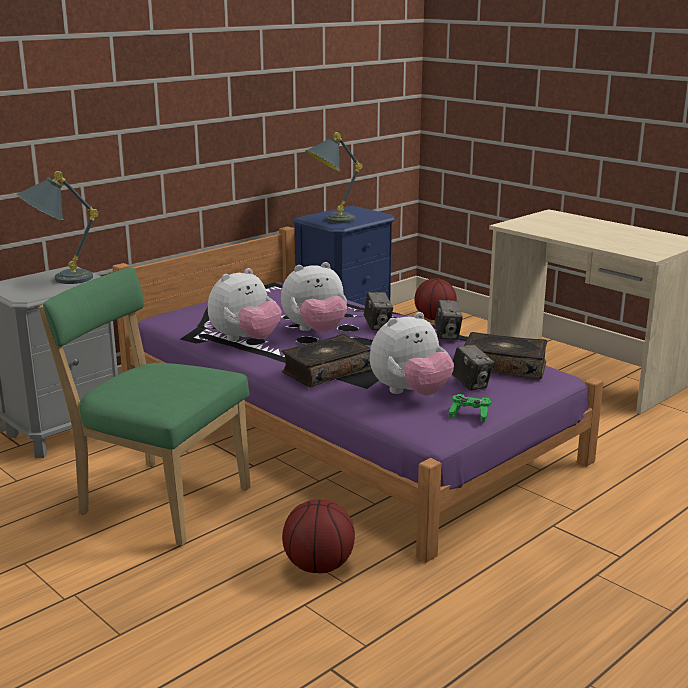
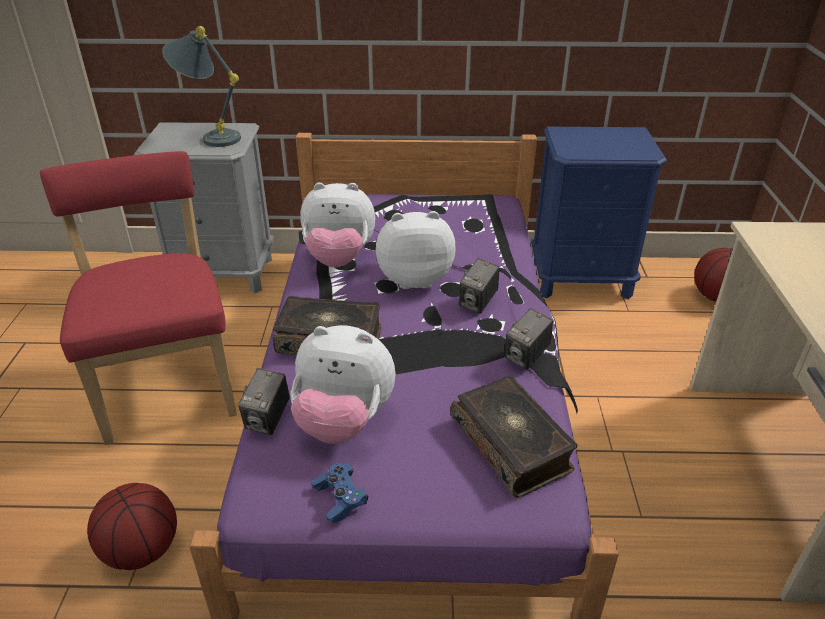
camera: 45 degrees right, 15 degrees up
green chair [39,267,251,546] -> red chair [40,151,237,445]
plush toy [281,262,347,332] -> plush toy turned 150 degrees clockwise [376,211,456,289]
grey table lamp [305,132,363,223] -> none
green game controller [448,394,491,422] -> blue game controller [311,463,368,523]
camera [452,344,494,391] -> camera moved to [239,368,290,435]

